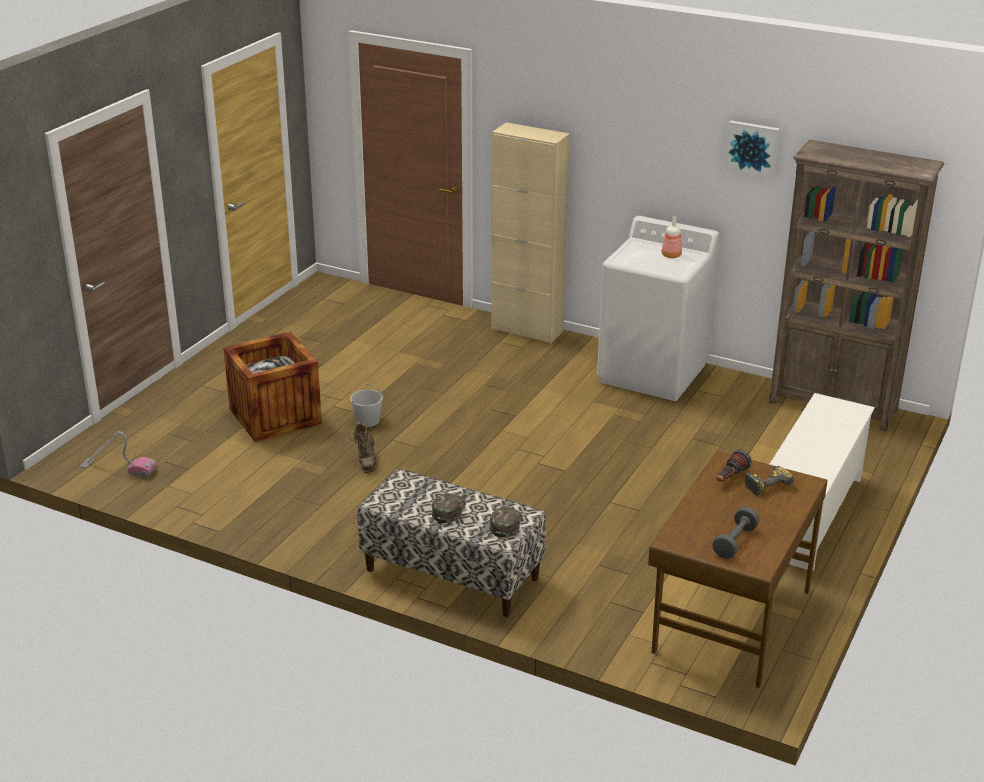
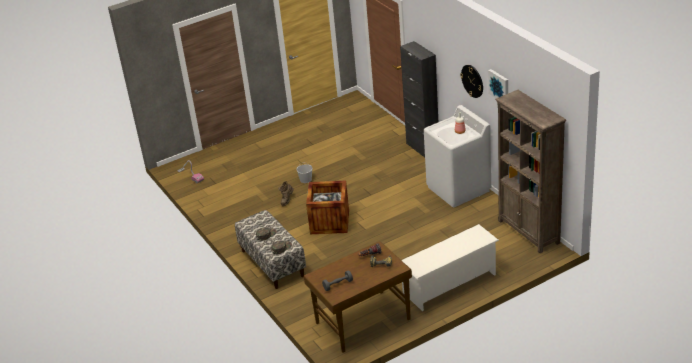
camera: 35 degrees right, 5 degrees up
crate [223,331,322,442] -> crate moved to [306,181,349,234]
beige cabinet [491,122,570,344] -> black cabinet [400,41,438,158]
none -> wall clock [460,65,483,98]

